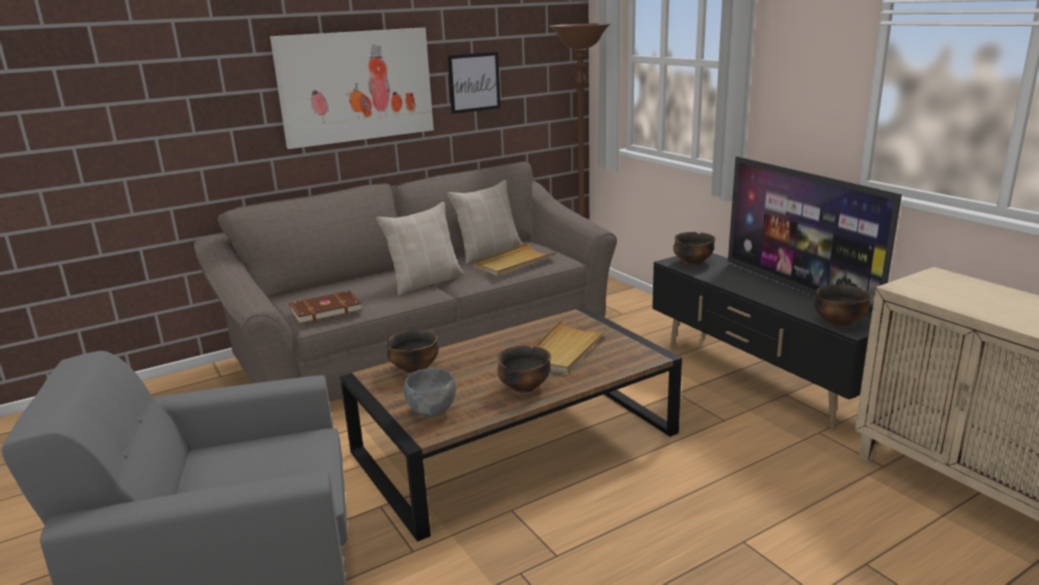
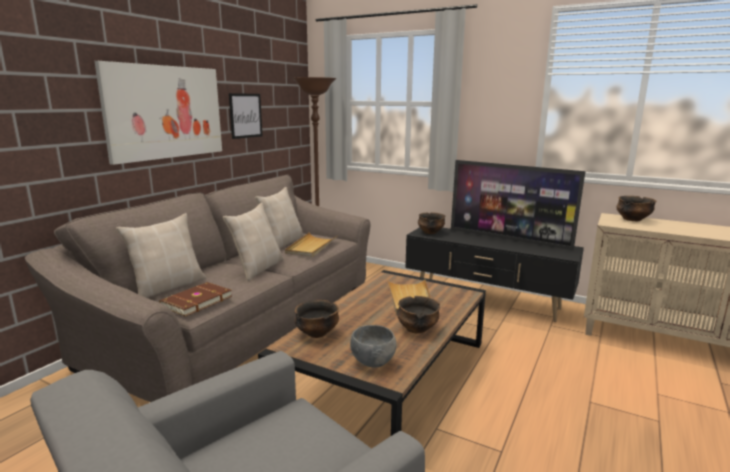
camera: 30 degrees left, 5 degrees down
bowl [814,284,871,327] -> bowl moved to [617,196,656,221]
none -> beige pillow [116,213,206,298]

